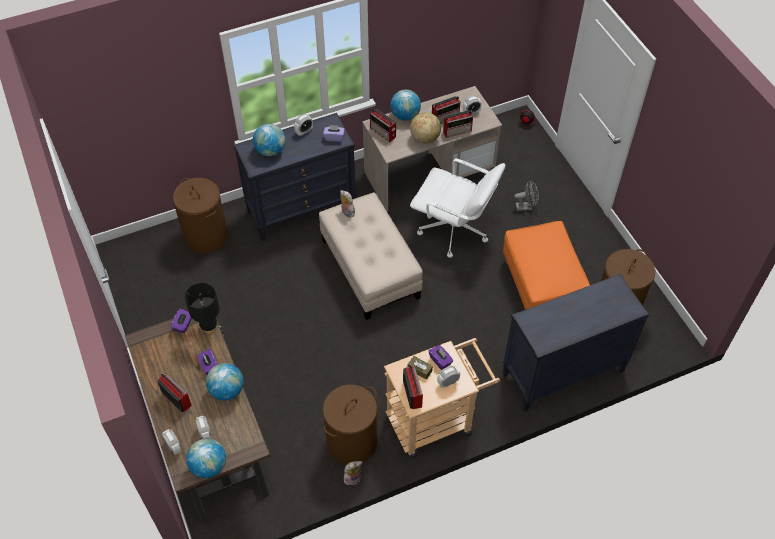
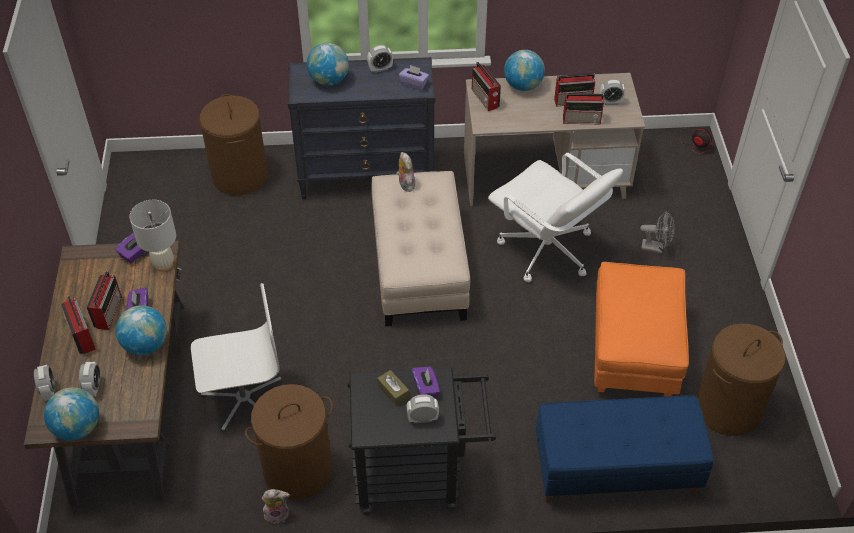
camera: 20 degrees right, 5 degrees down
black table lamp [185,283,220,333] -> white table lamp [129,200,176,272]
beige cart [384,338,500,458] -> black cart [347,368,496,515]
radio [403,364,423,409] -> radio moved to [87,271,122,330]
globe [410,112,441,144] -> none
black dresser [503,273,649,412] -> blue bench [536,396,714,504]
none -> white office chair [191,283,282,433]

